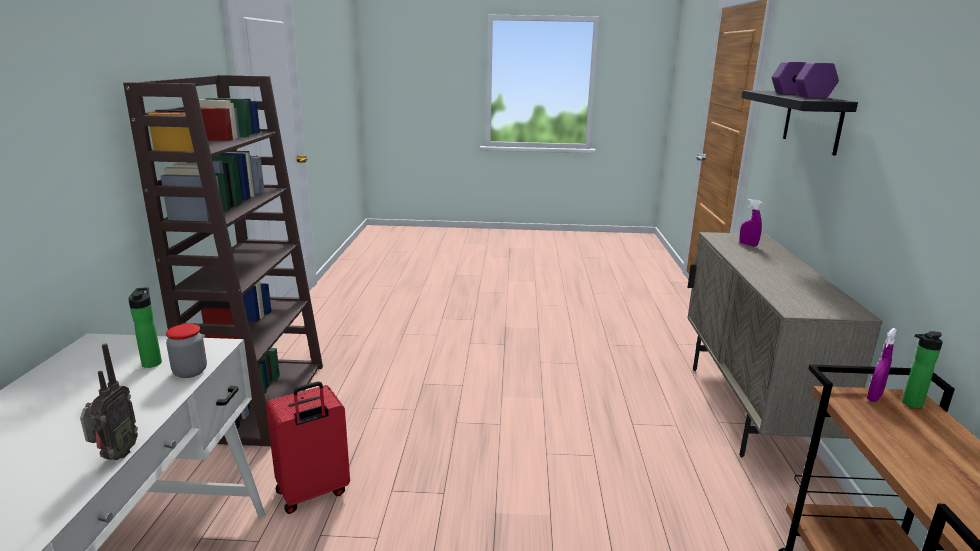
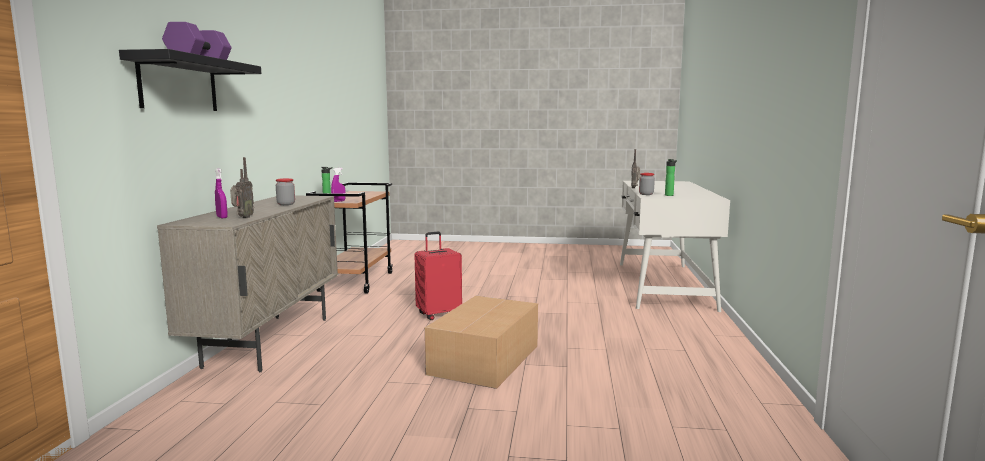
camera: 175 degrees left, 10 degrees down
brown bookcase [123,75,323,446] -> none
red suitcase [266,382,350,514] -> red suitcase moved to [415,232,462,320]
none -> radio [230,157,254,218]
none -> jar [276,178,295,205]
none -> cardboard box [425,296,538,389]

